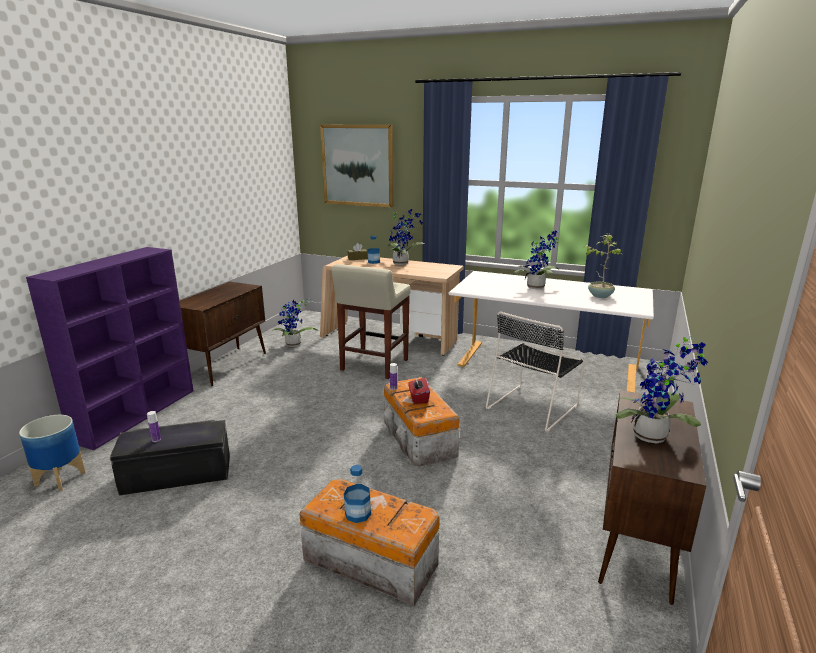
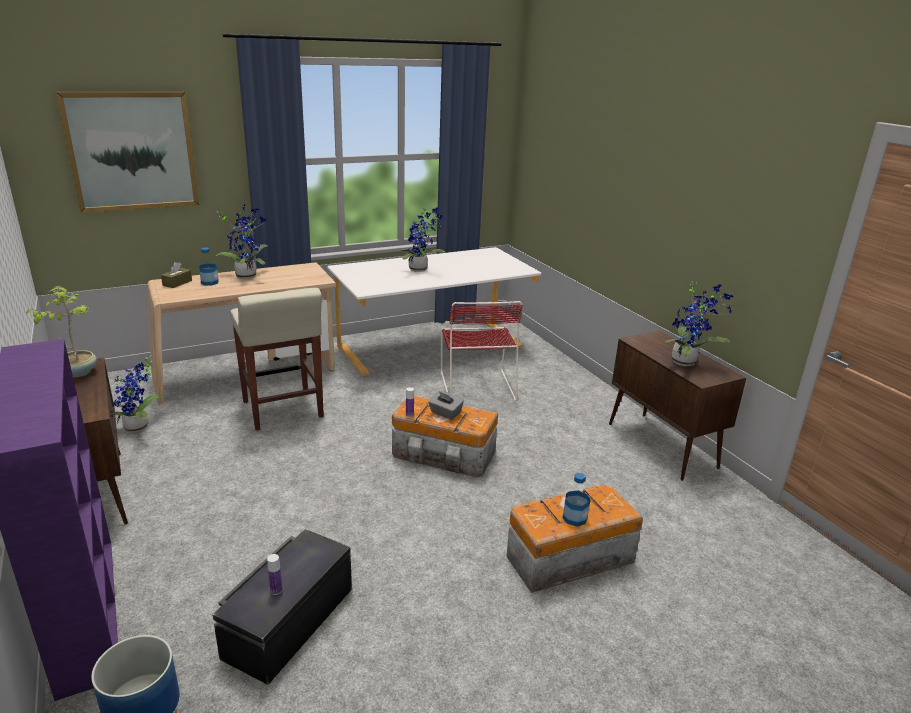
camera: 50 degrees left, 5 degrees up
red tissue box [408,378,430,404] -> grey tissue box [428,391,464,420]
black chair [486,311,585,432] -> red chair [441,301,523,401]
potted plant [584,233,622,298] -> potted plant moved to [26,286,97,377]

